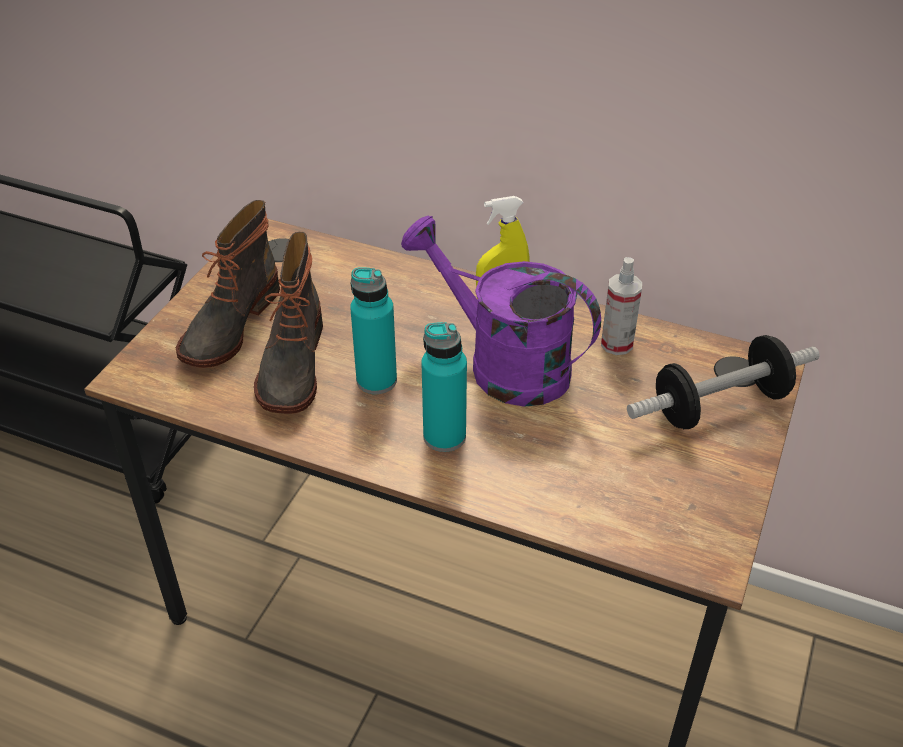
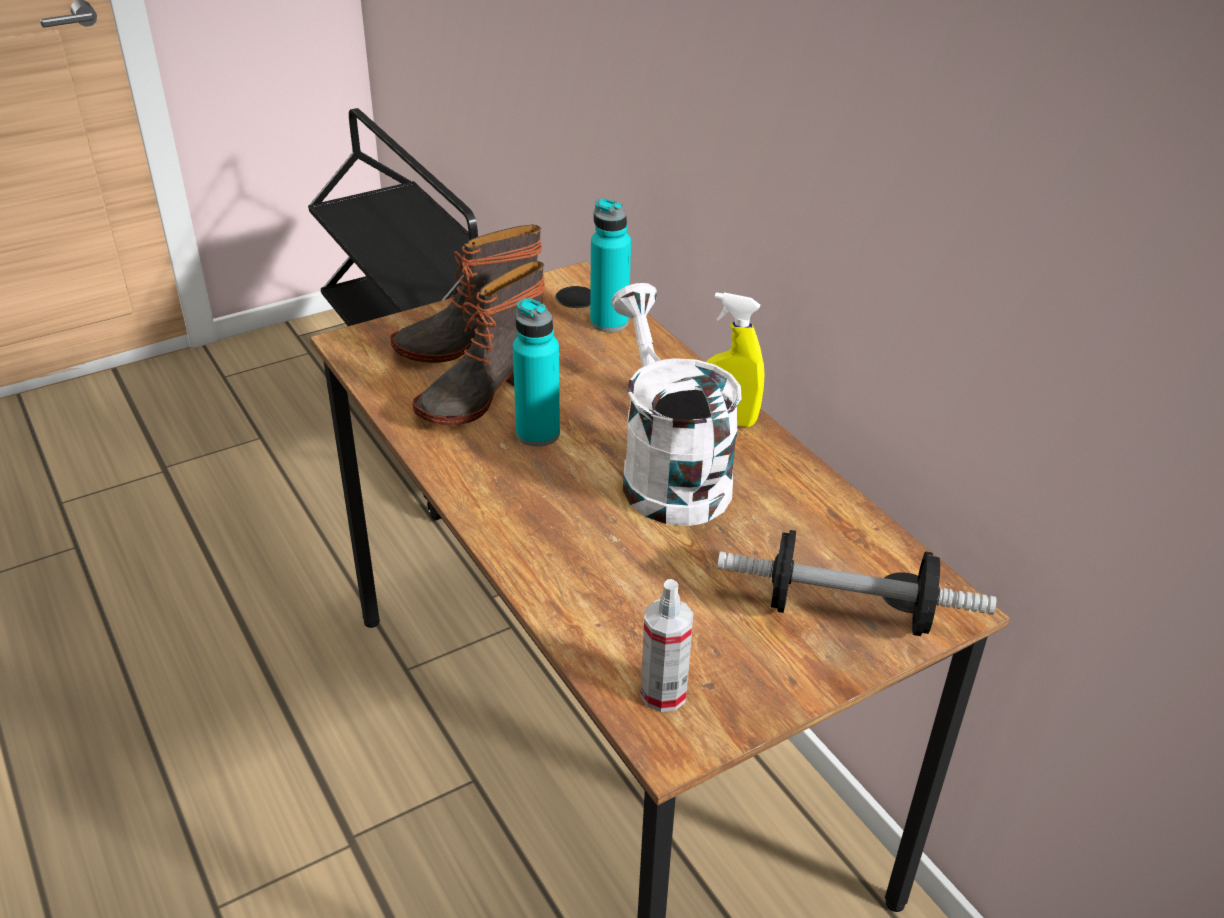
camera: 35 degrees right, 5 degrees down
purple watering can [401,216,601,407] -> white watering can [611,283,742,526]
turquoise bottle [421,322,467,452] -> turquoise bottle moved to [590,198,631,332]
spray bottle [601,257,642,355] -> spray bottle moved to [640,579,694,712]

